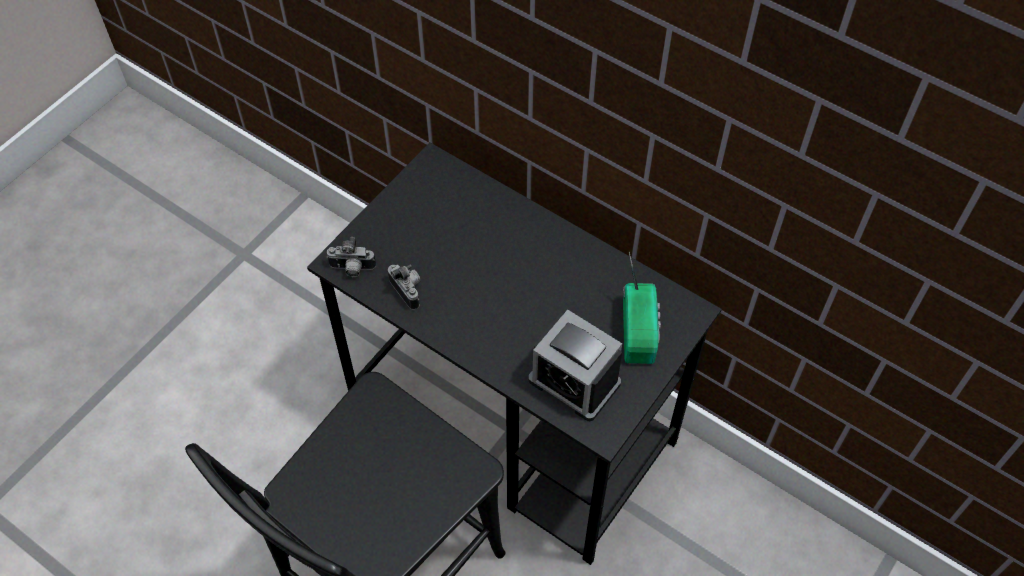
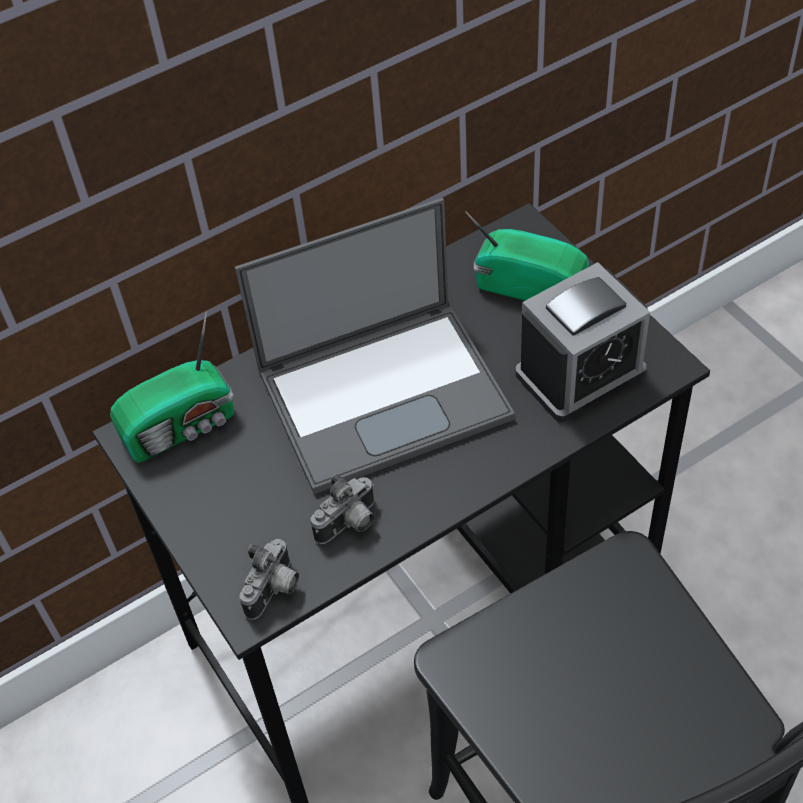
camera: 65 degrees left, 5 degrees down
camera [388,265,421,310] -> camera turned 150 degrees clockwise [310,473,374,544]
none -> radio [110,311,234,463]
none -> laptop [235,198,515,494]

